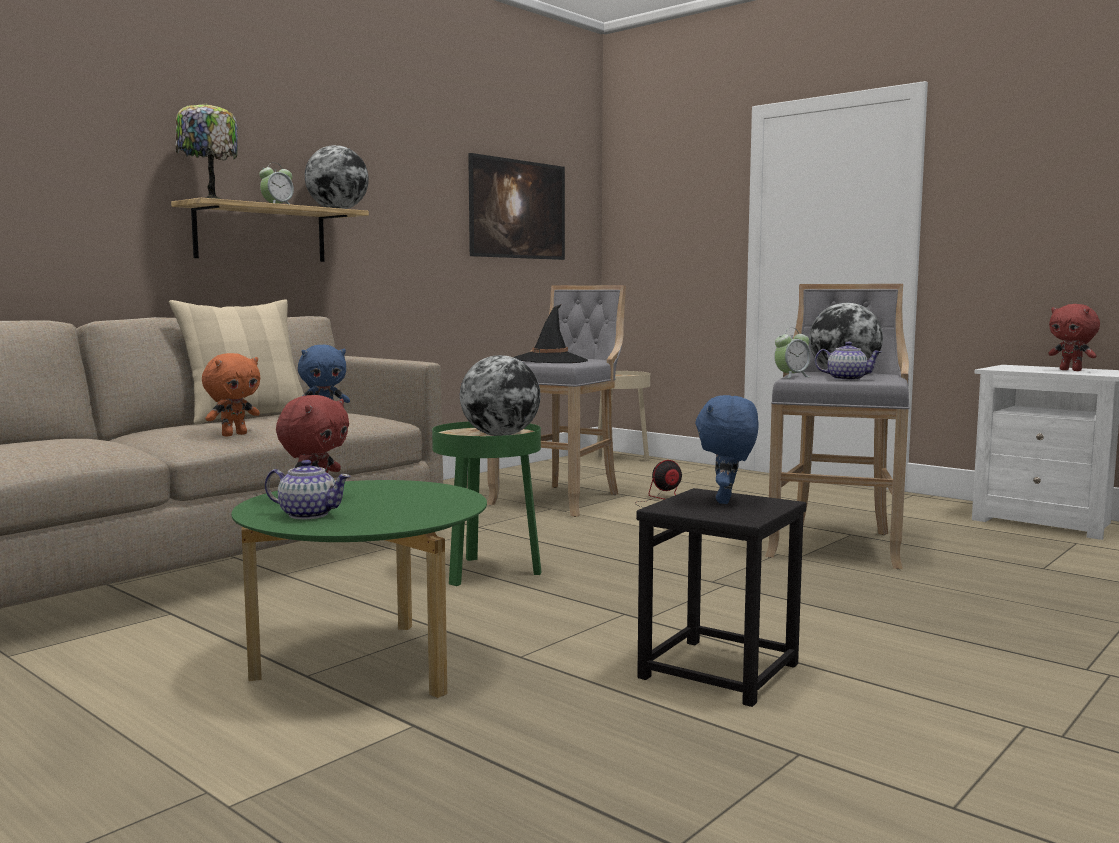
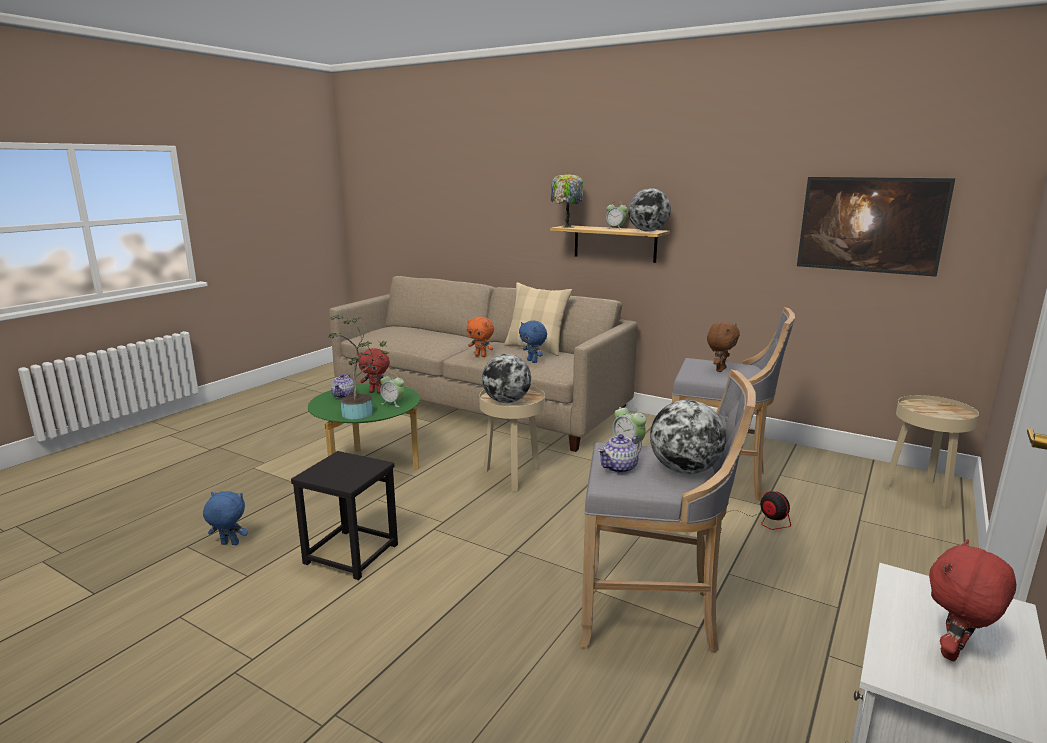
camera: 80 degrees right, 10 degrees up
green side table [432,422,541,586] -> beige side table [479,386,545,491]
black hat [514,304,588,363] -> brown plush toy [707,322,740,372]
blue plush toy [695,395,758,504] -> blue plush toy moved to [203,491,248,545]
teapot [815,342,881,381] -> teapot turned 45 degrees clockwise [598,434,642,474]
none -> potted plant [328,316,389,419]
none -> alarm clock [380,373,404,407]

